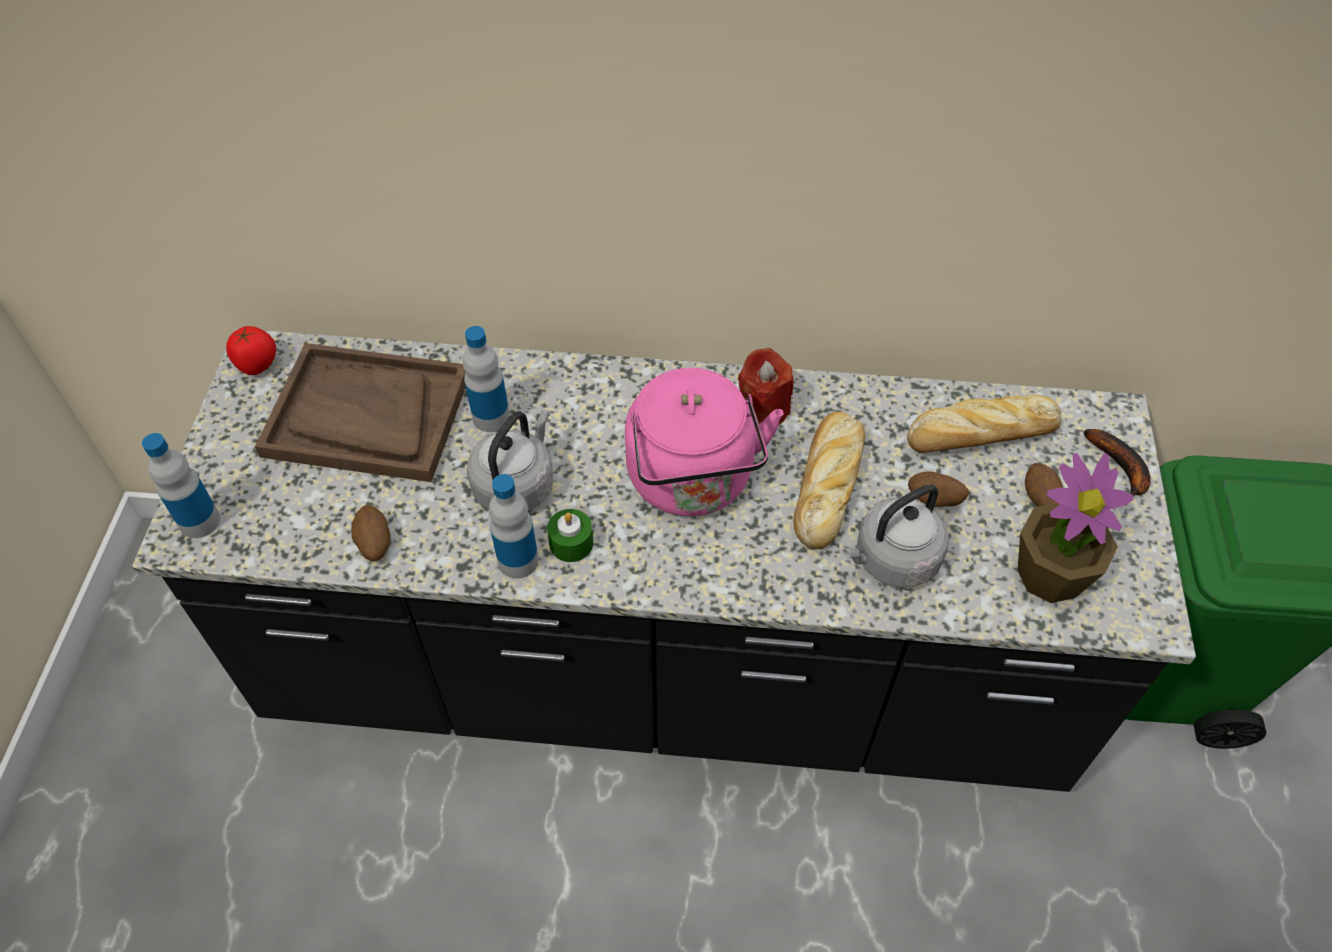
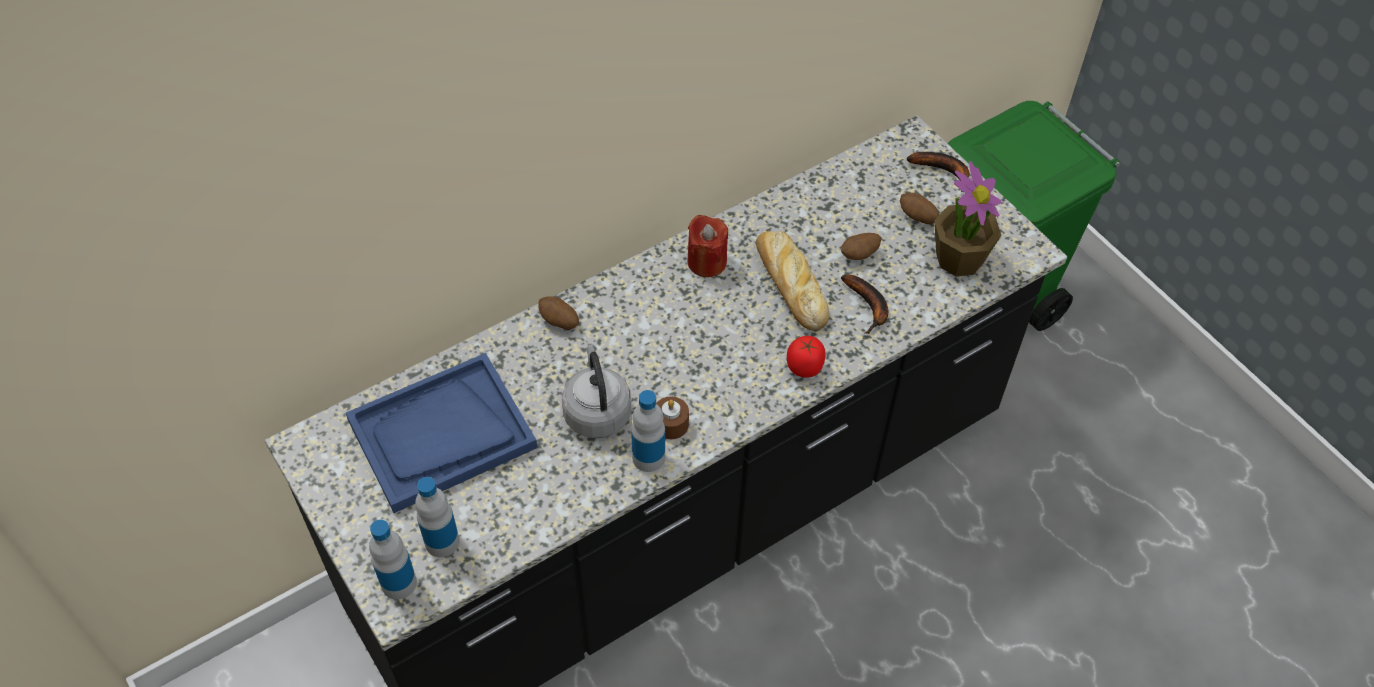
camera: 40 degrees left, 0 degrees up
tomato [226,326,276,375] -> tomato moved to [787,336,826,378]
brown tray [255,343,466,482] -> blue tray [346,353,538,513]
potato [351,505,391,561] -> potato moved to [538,296,579,330]
bottle [463,326,510,432] -> bottle moved to [415,477,460,557]
green candle [547,509,593,562] -> brown candle [656,397,689,439]
pink kettle [625,368,783,516] -> none
grey kettle [843,484,949,588] -> banana [841,275,888,334]
bread [907,395,1061,453] -> none

